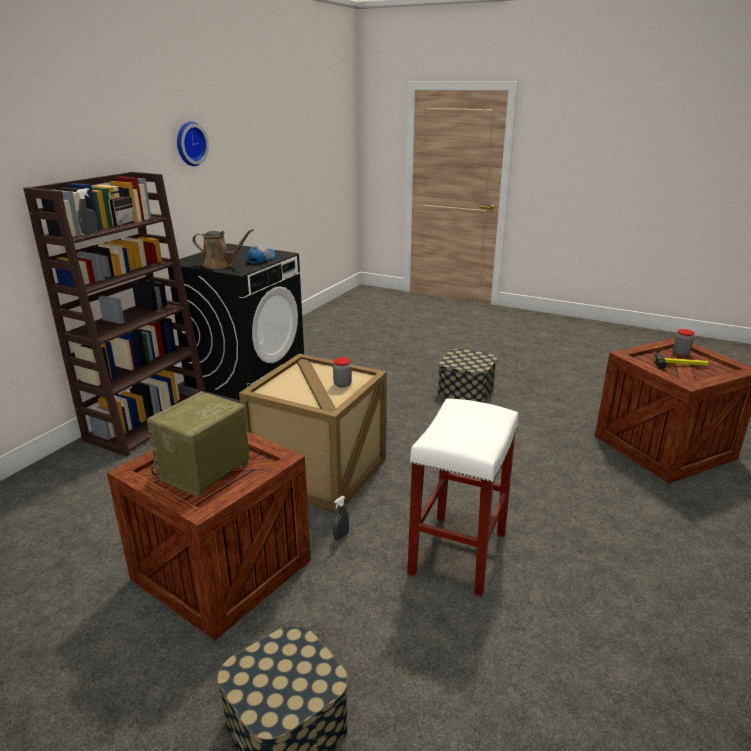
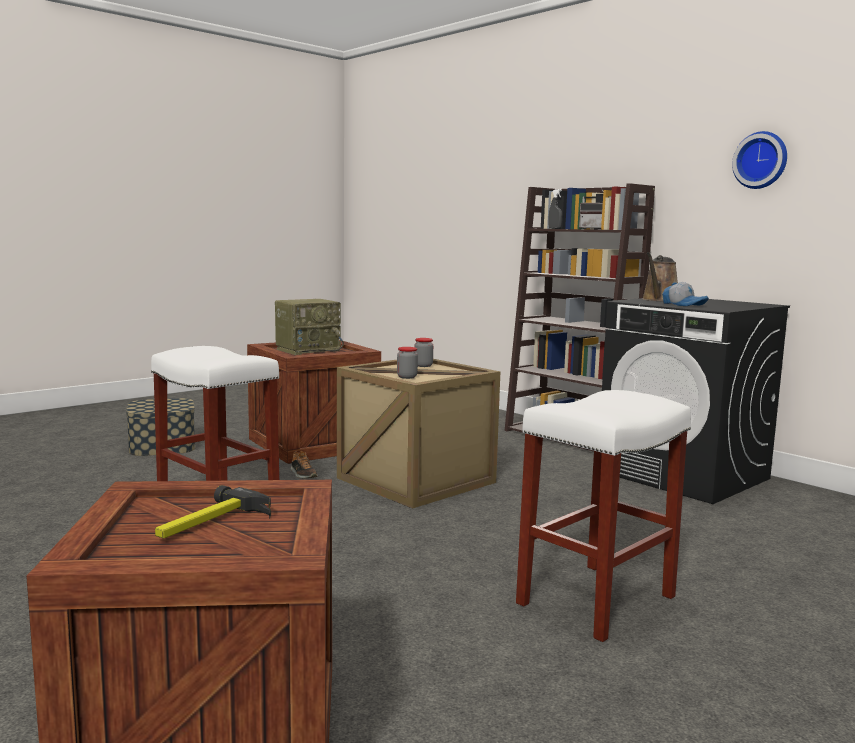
camera: 110 degrees right, 15 degrees down
radio [147,391,250,497] -> radio turned 90 degrees clockwise [275,299,344,355]
grey spray bottle [333,496,349,541] -> shoe [290,451,318,478]
storage box [438,349,497,403] -> white stool [516,390,691,642]
jar [673,329,695,356] -> jar moved to [414,338,433,367]

